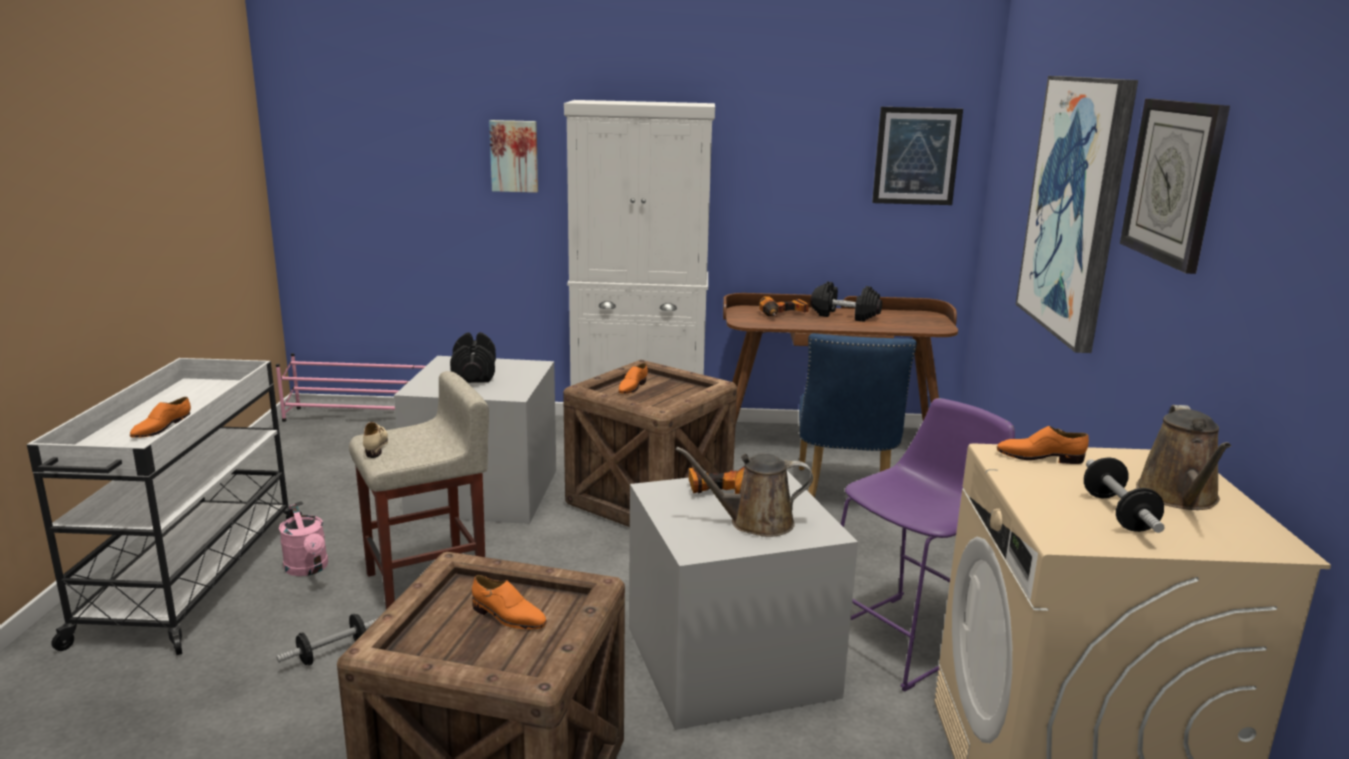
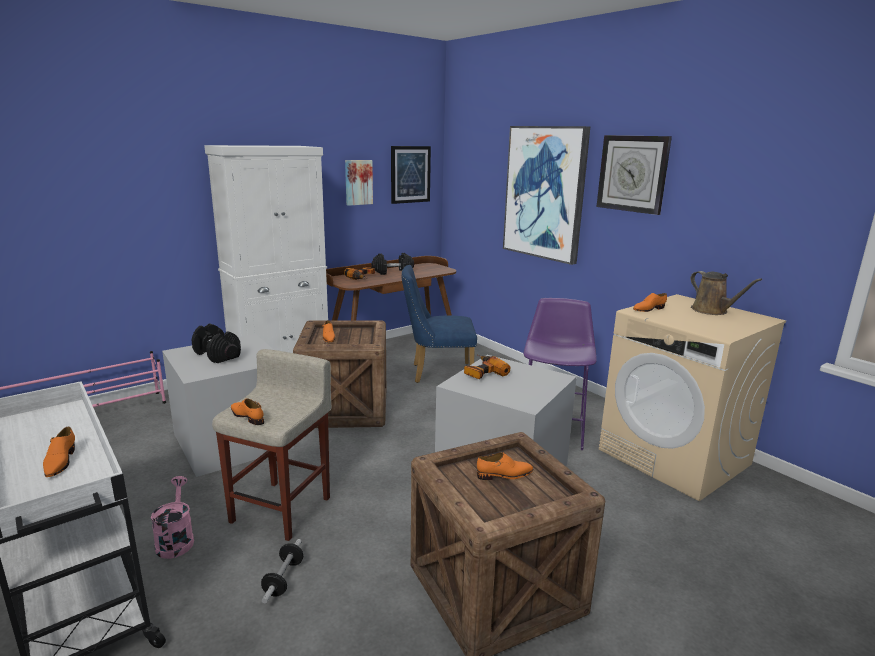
camera: 40 degrees left, 0 degrees up
pink watering can [279,504,328,576] -> pink watering can turned 120 degrees counterclockwise [151,476,194,559]
beige shoe [363,422,388,458] -> orange shoe [231,398,264,425]
picture [489,120,538,193] -> picture moved to [345,160,373,206]
brown watering can [676,447,813,537] -> none
blue chair [799,333,917,498] -> blue chair turned 120 degrees clockwise [401,265,477,383]
dumbbell [1084,457,1164,533] -> none

